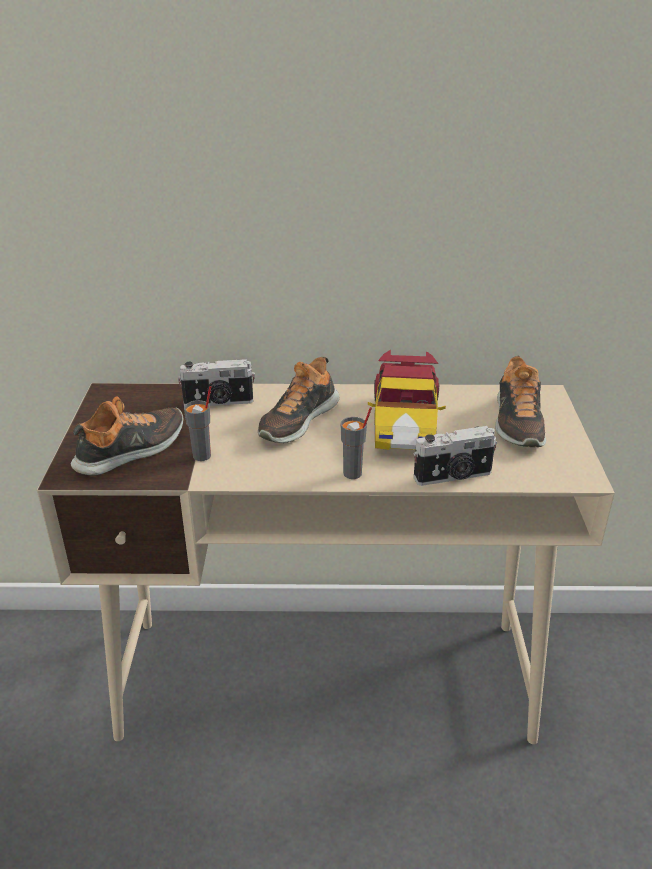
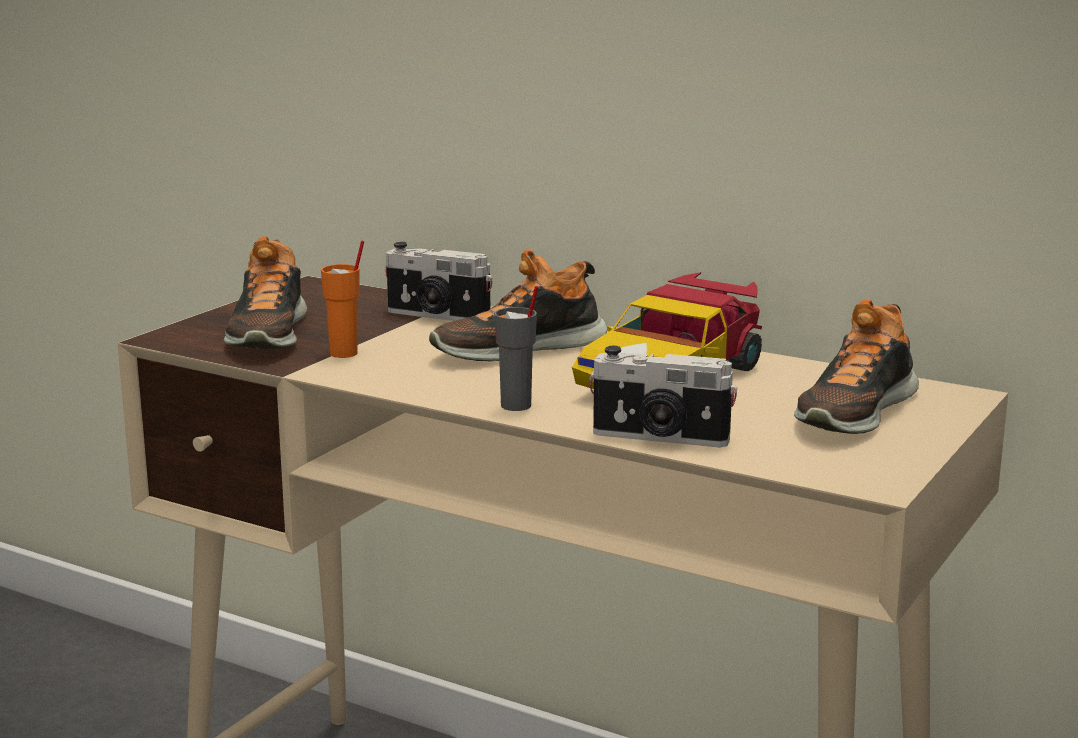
camera: 30 degrees right, 15 degrees down
shoe [70,396,183,476] -> shoe turned 105 degrees clockwise [224,236,307,349]
grey cup [184,386,211,461] -> orange cup [321,241,364,358]

